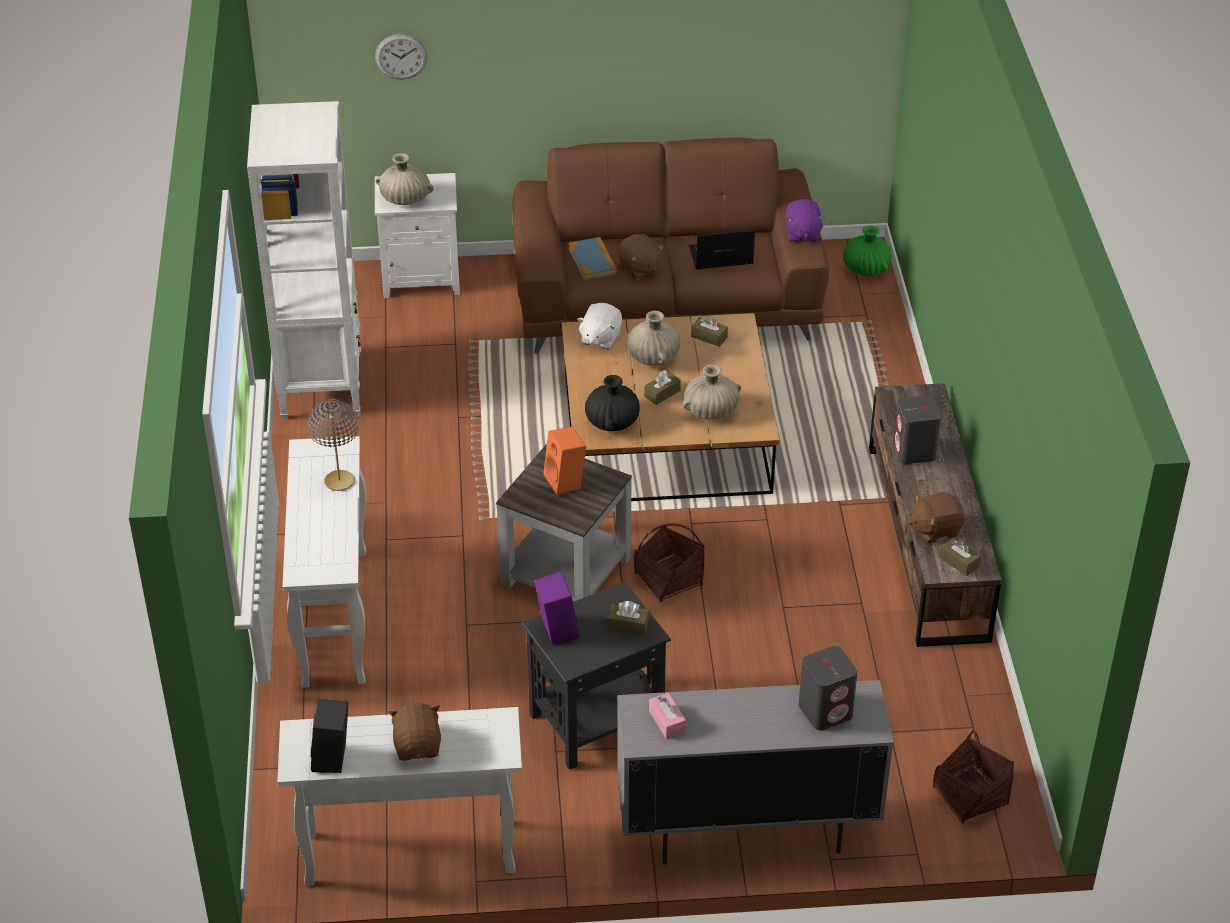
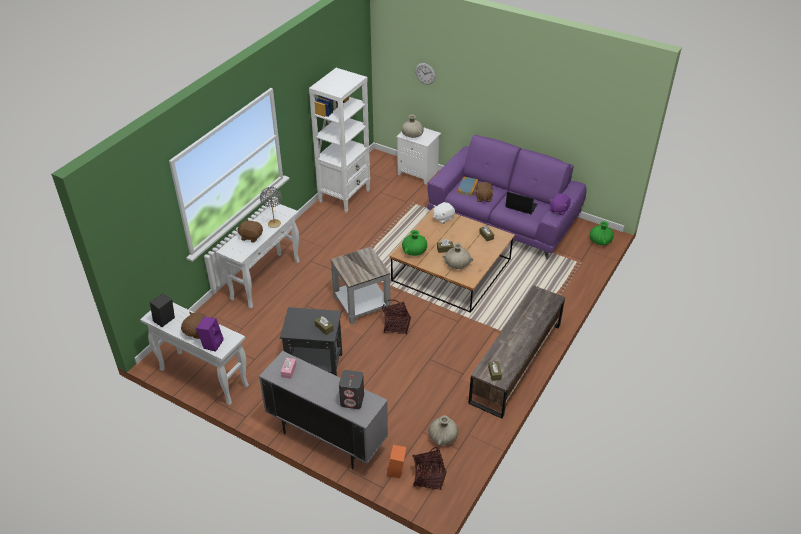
camera: 35 degrees right, 0 degrees up
brown sofa [512,137,829,354] -> purple sofa [427,135,587,260]
purple speaker [534,572,579,644] -> purple speaker moved to [196,316,224,352]
orange speaker [543,426,586,496] -> orange speaker moved to [387,444,407,478]
black vase [585,375,640,431] -> green vase [402,230,427,256]
beige vase [627,311,680,366] -> beige vase moved to [428,415,458,446]
grey speaker [893,395,941,464] -> none
brown plush toy [908,492,965,543] -> brown plush toy moved to [237,219,263,243]

